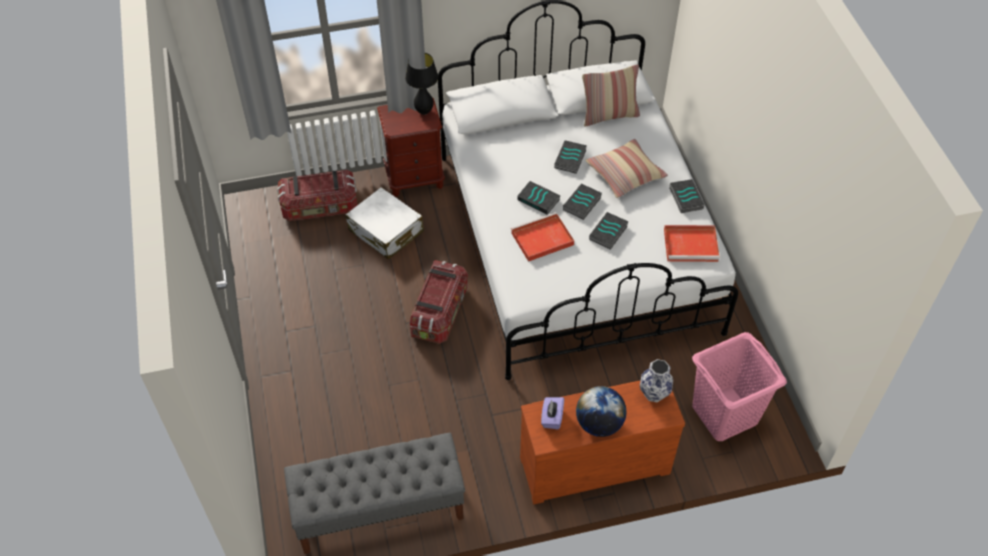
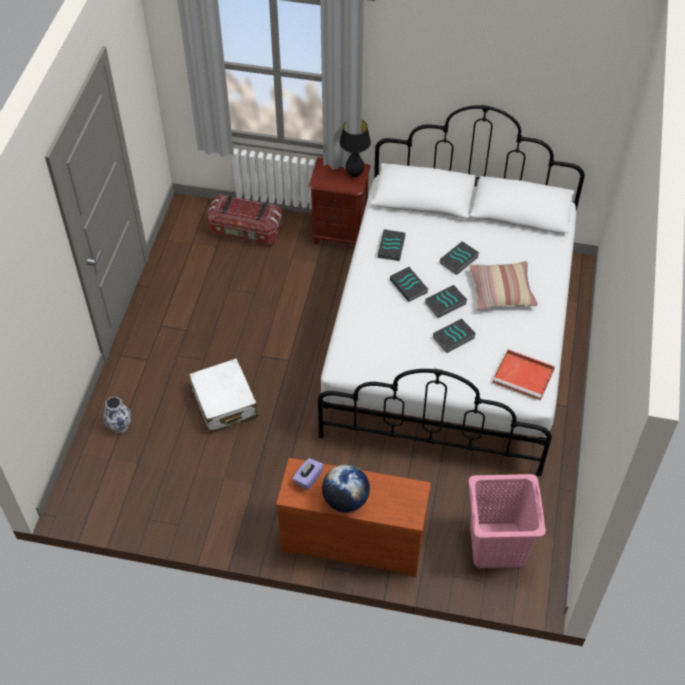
camera: 25 degrees right, 0 degrees up
grey bench [284,433,465,554] -> none
white suitcase [345,187,424,260] -> white suitcase moved to [189,358,258,433]
storage box [410,260,468,344] -> none
red tray [511,212,574,262] -> none
pillow [582,64,640,127] -> none
vase [640,359,673,402] -> vase moved to [104,397,131,433]
book [669,179,705,213] -> book moved to [378,229,406,261]

